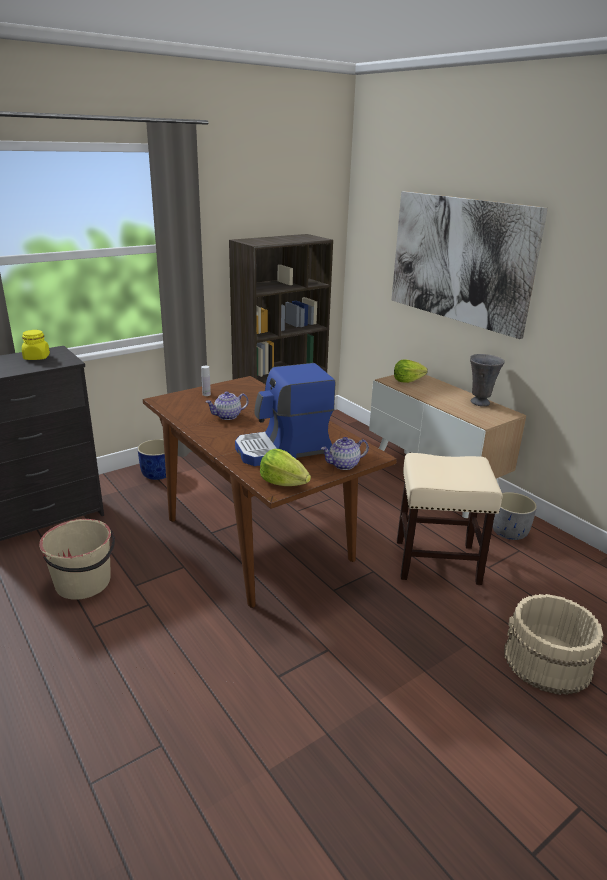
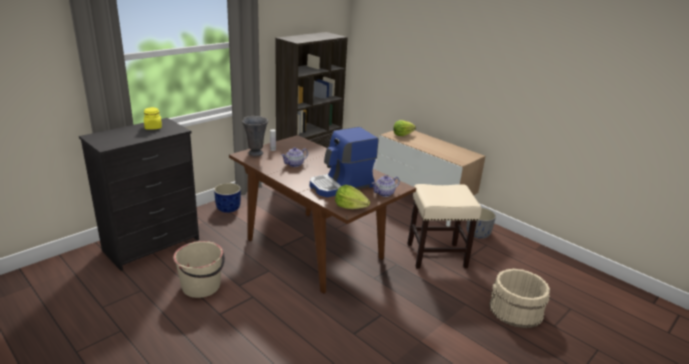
camera: 10 degrees left, 0 degrees up
picture [392,191,548,339] -> none
grey vase [470,354,505,406] -> grey vase moved to [242,116,268,156]

